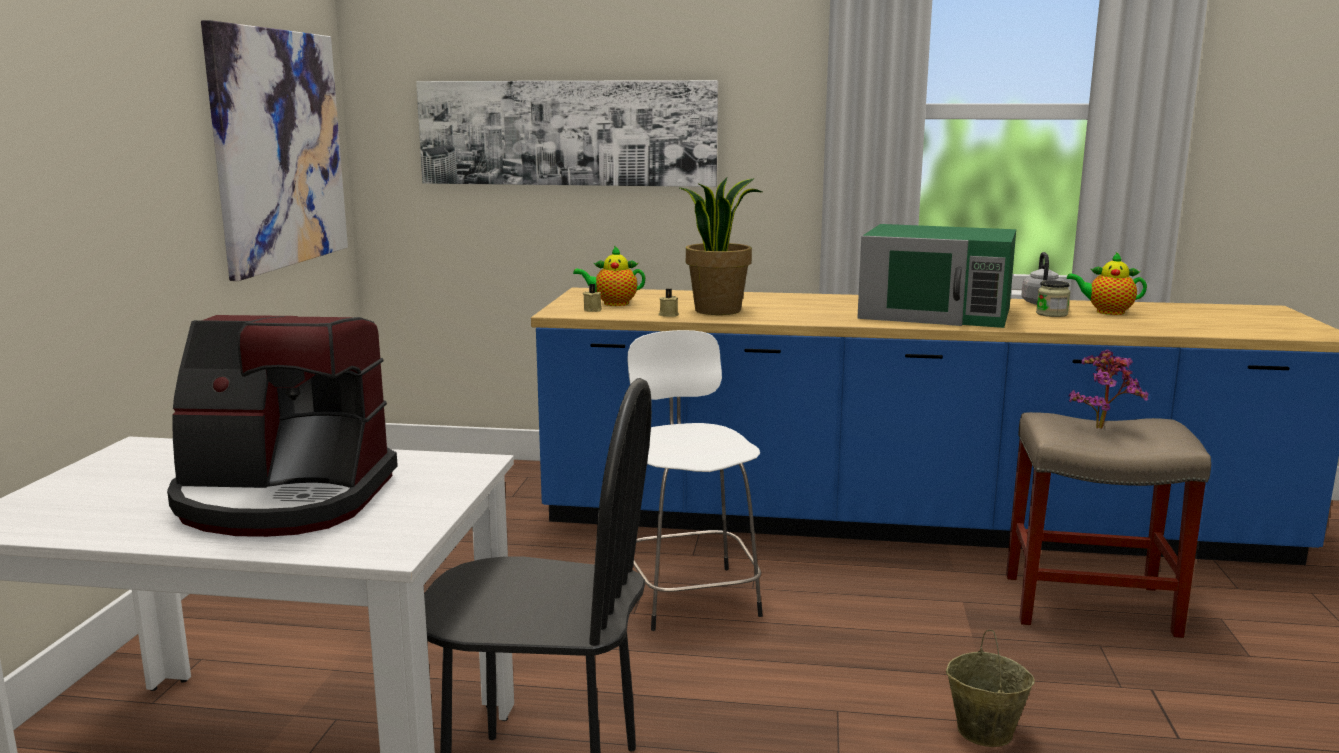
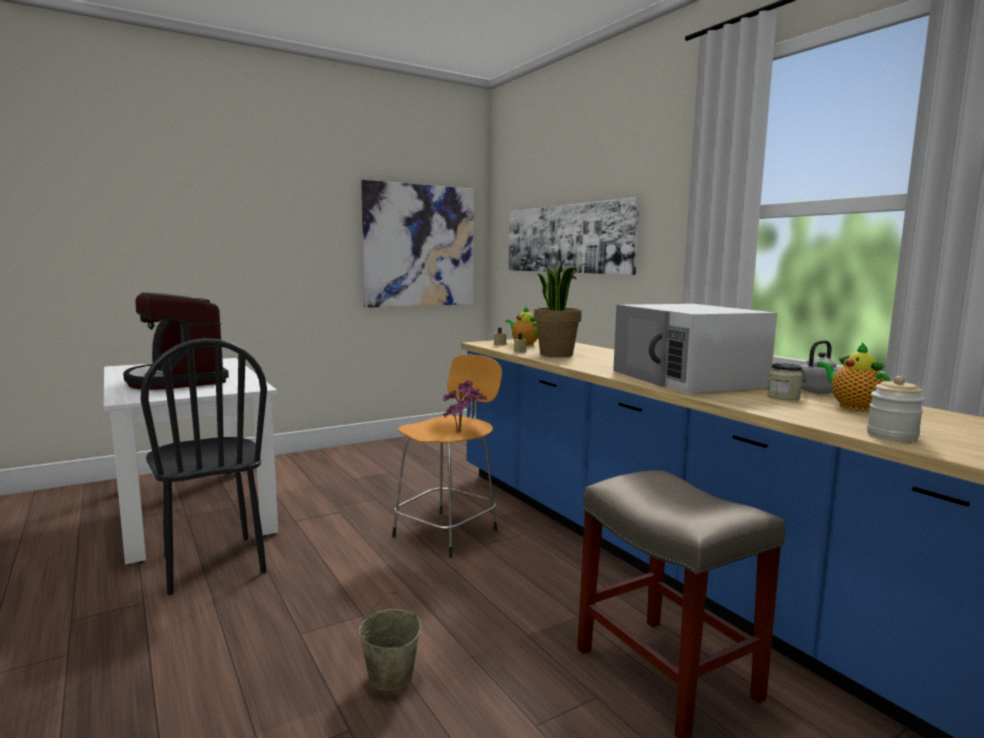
camera: 50 degrees right, 5 degrees down
white stool [627,330,763,631] -> orange stool [392,354,502,558]
green microwave [857,224,1016,328] -> white microwave [613,304,777,394]
potted plant [1069,349,1149,429] -> potted plant moved to [443,380,487,433]
none -> jar [867,376,925,441]

